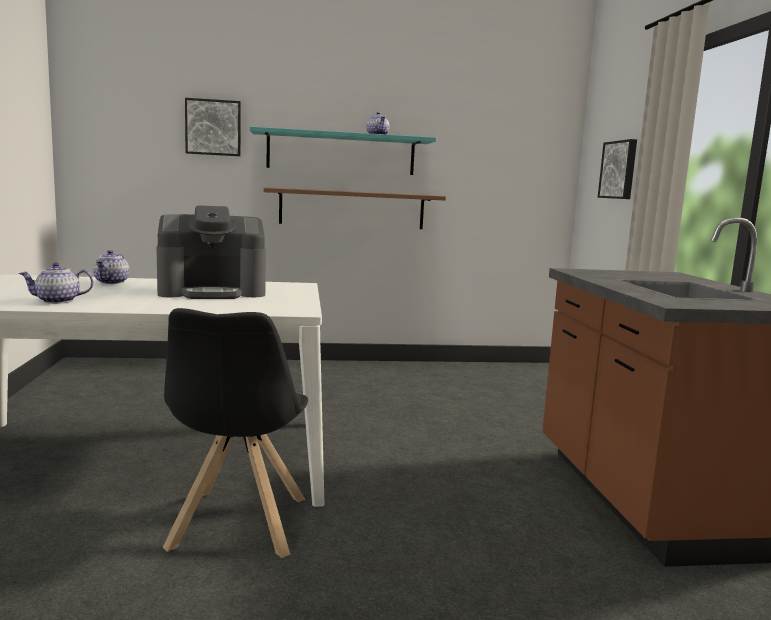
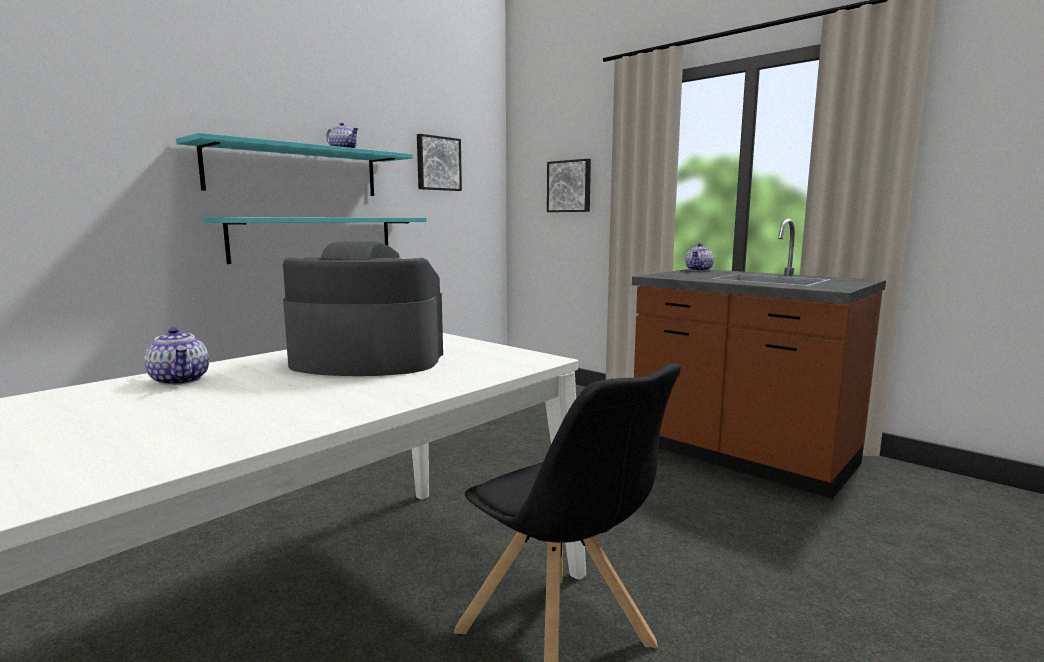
camera: 40 degrees left, 0 degrees up
teapot [19,262,93,304] -> teapot moved to [685,243,714,271]
coffee machine [156,205,266,299] -> coffee machine turned 120 degrees counterclockwise [283,241,443,376]
picture [185,98,241,156] -> picture moved to [417,134,462,191]
brown shelf [263,188,446,229] -> turquoise shelf [204,217,427,264]

